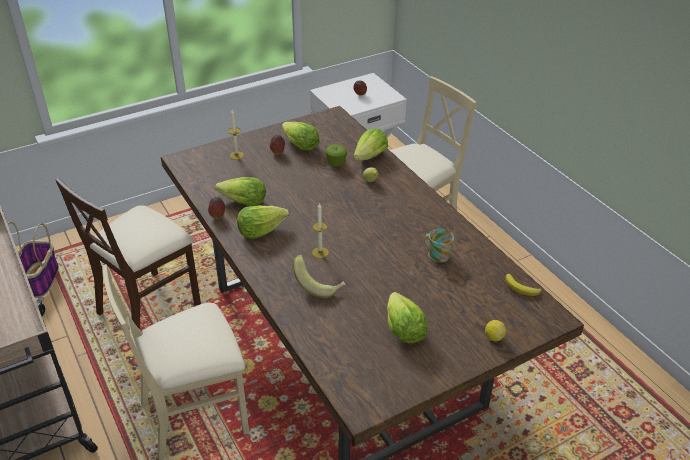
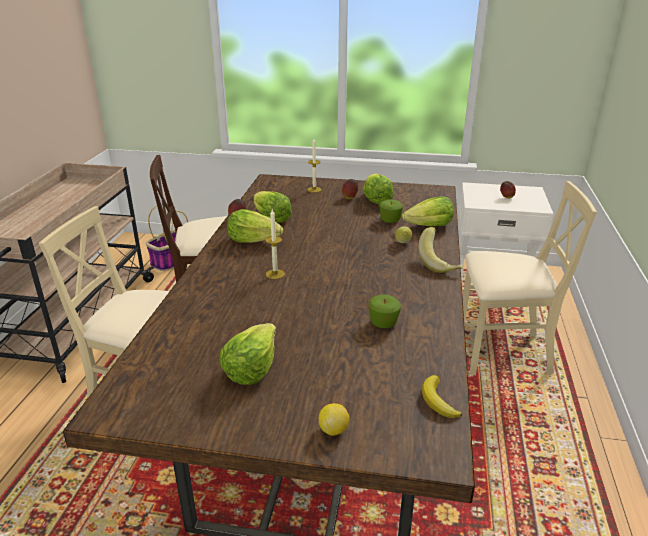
camera: 40 degrees right, 10 degrees down
banana [293,255,346,298] -> banana moved to [418,227,463,274]
mug [424,229,454,263] -> apple [368,295,401,328]

